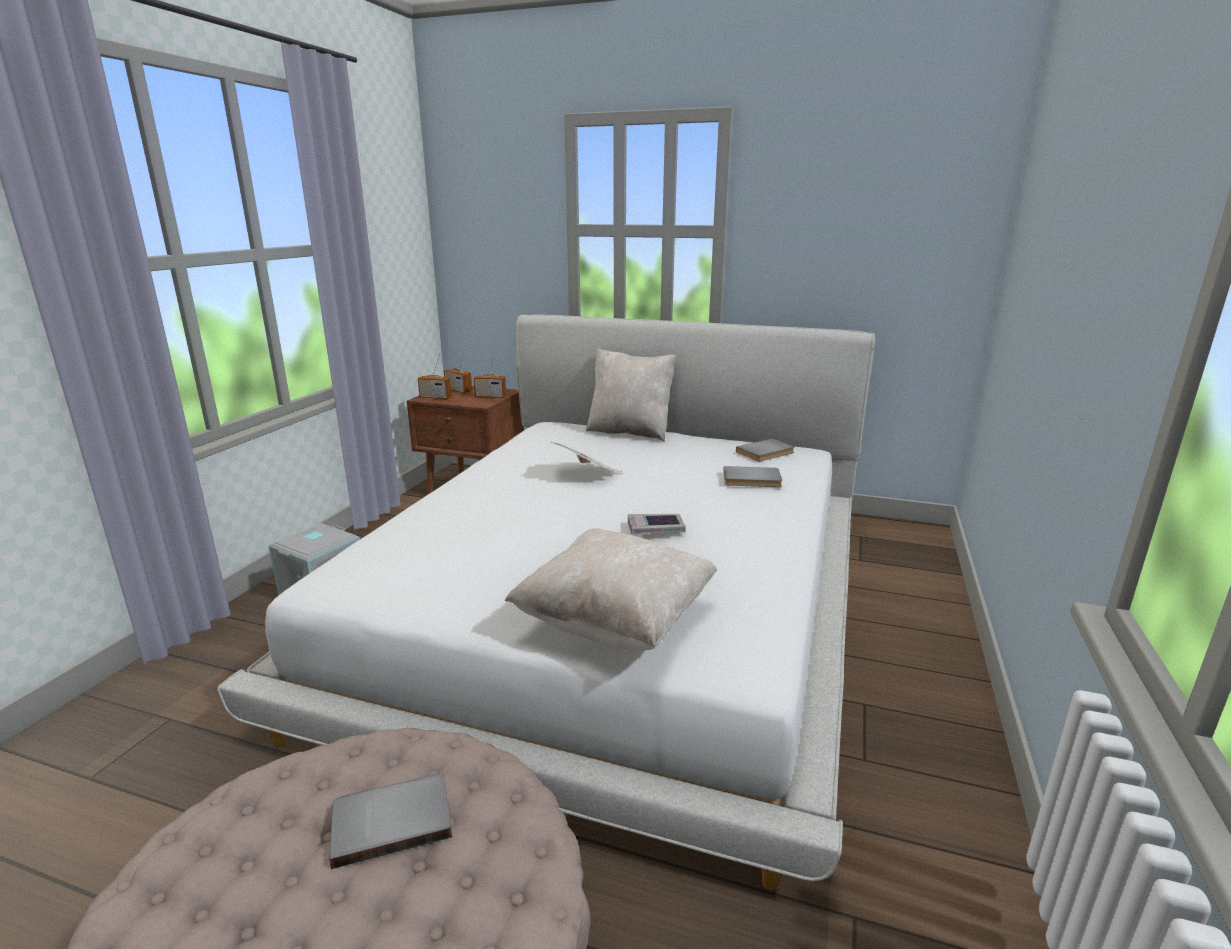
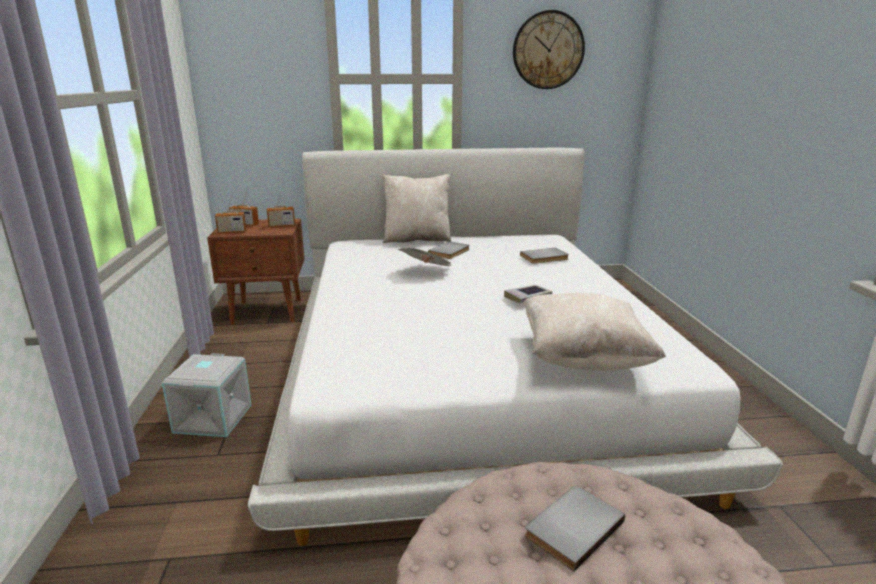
camera: 25 degrees left, 0 degrees up
grey book [736,438,794,461] -> grey book moved to [428,241,470,259]
none -> wall clock [513,10,585,89]

